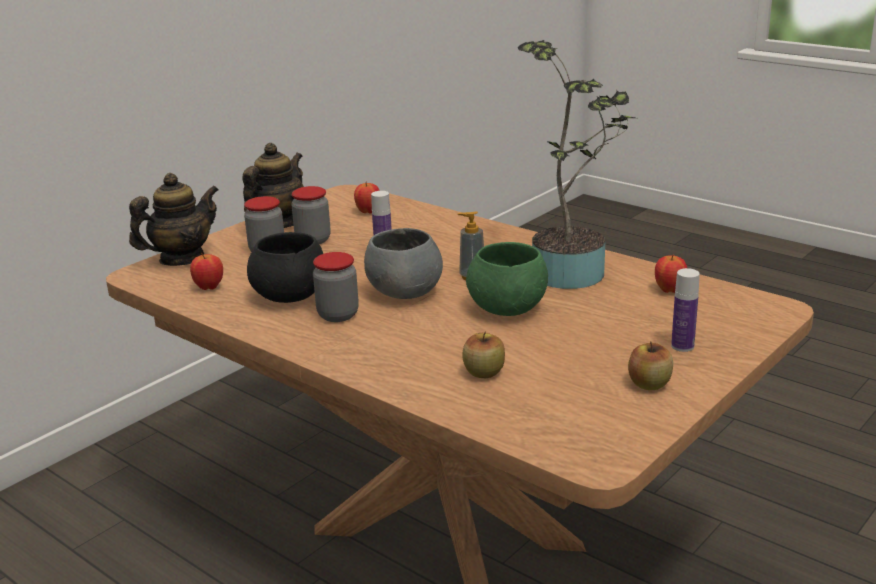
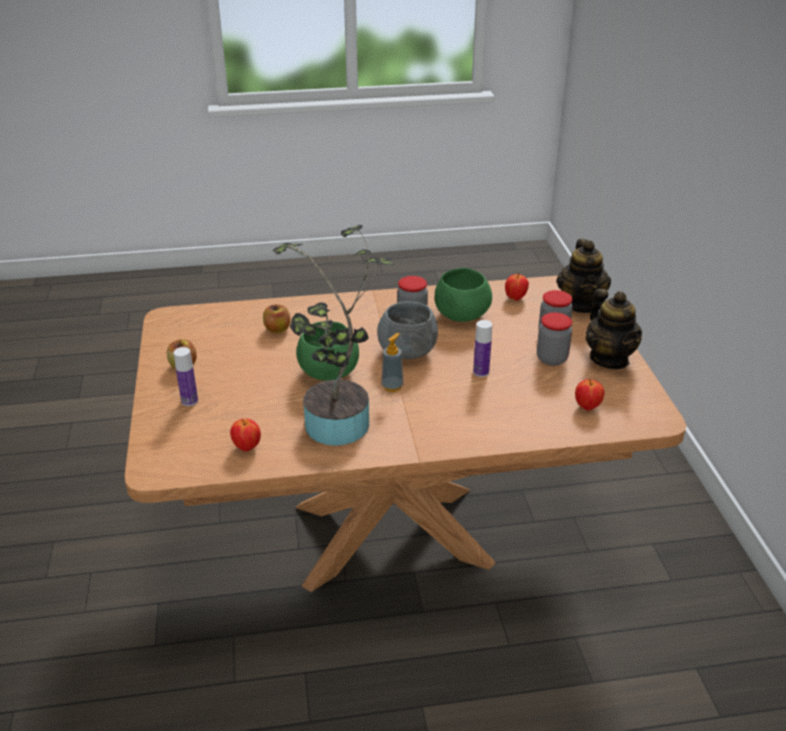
camera: 130 degrees right, 10 degrees up
black bowl [247,232,323,303] -> green bowl [435,268,492,322]

